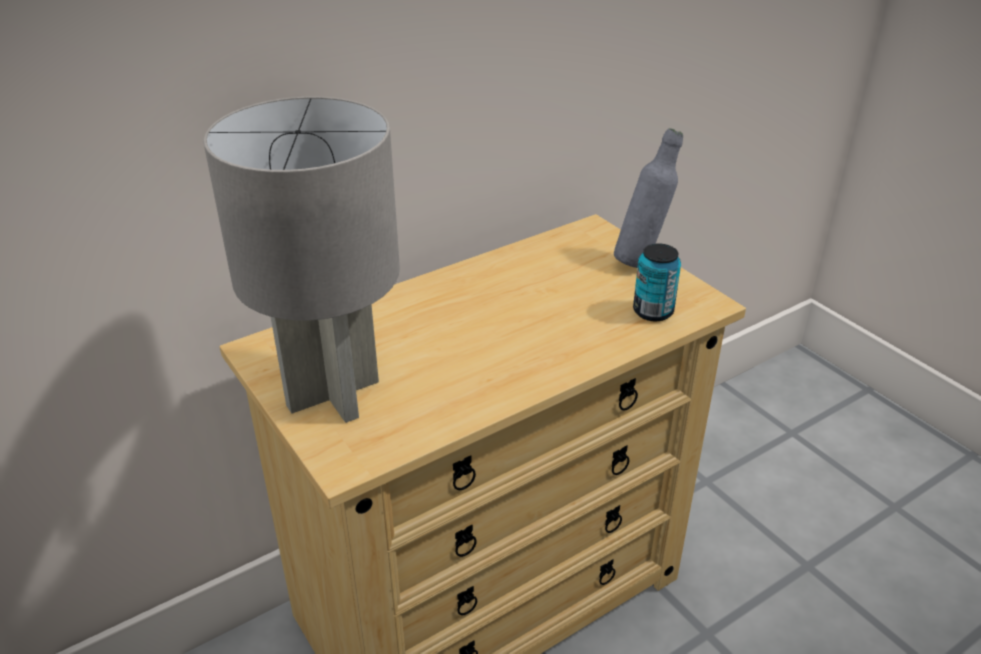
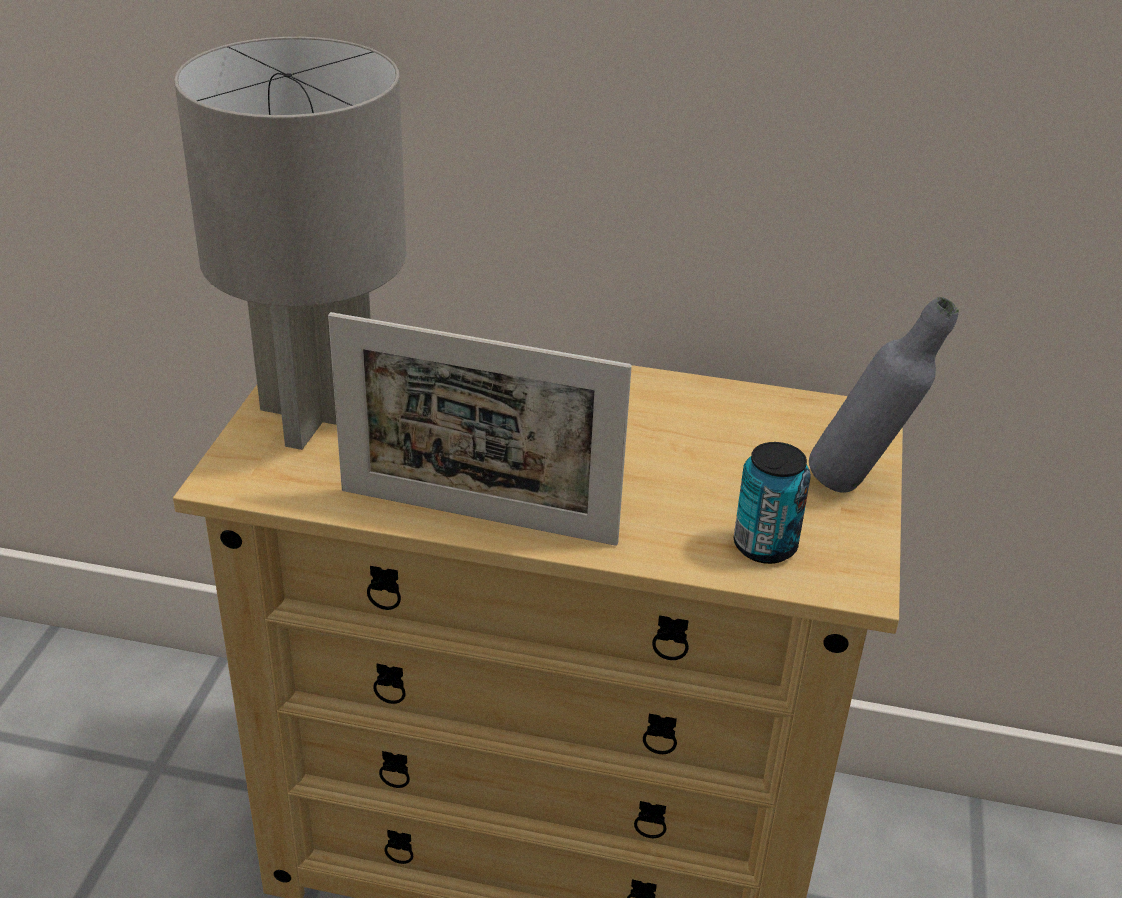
camera: 45 degrees right, 0 degrees up
none -> picture frame [328,312,632,546]

